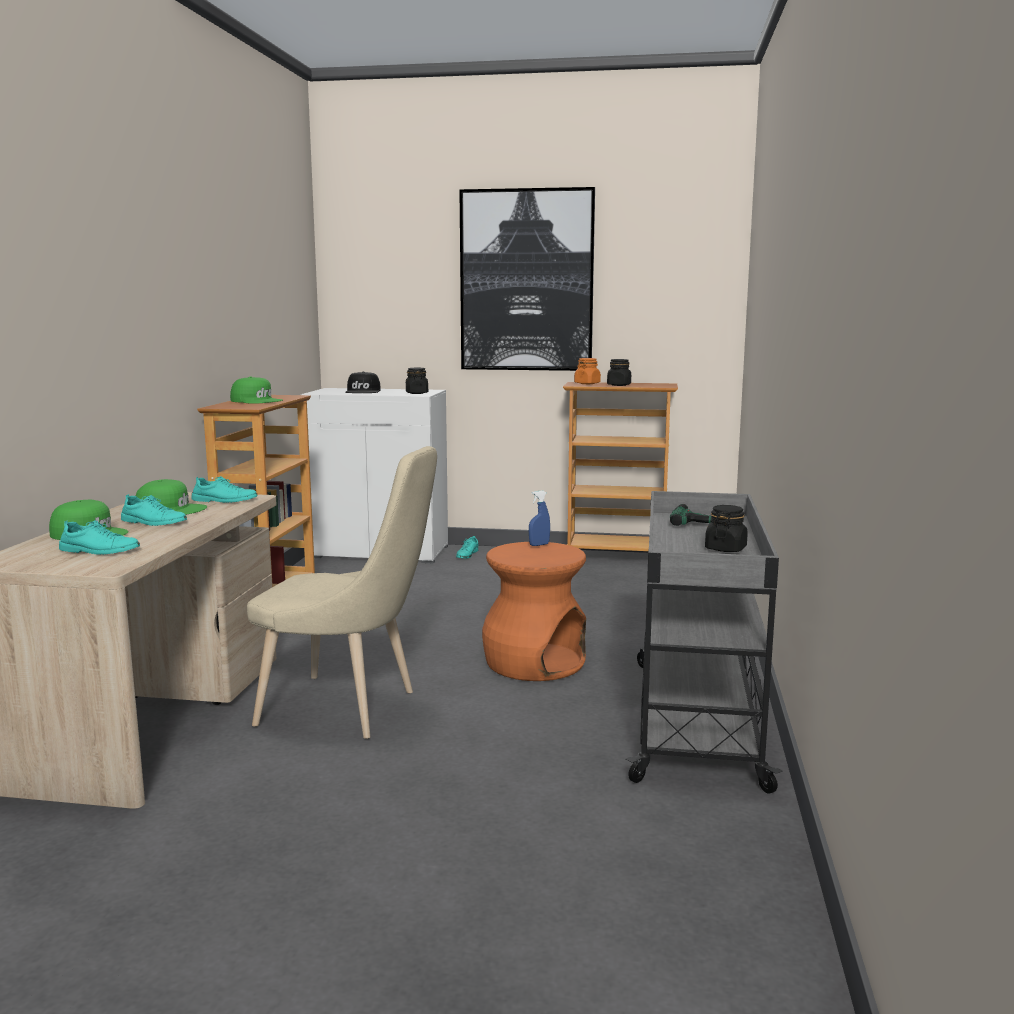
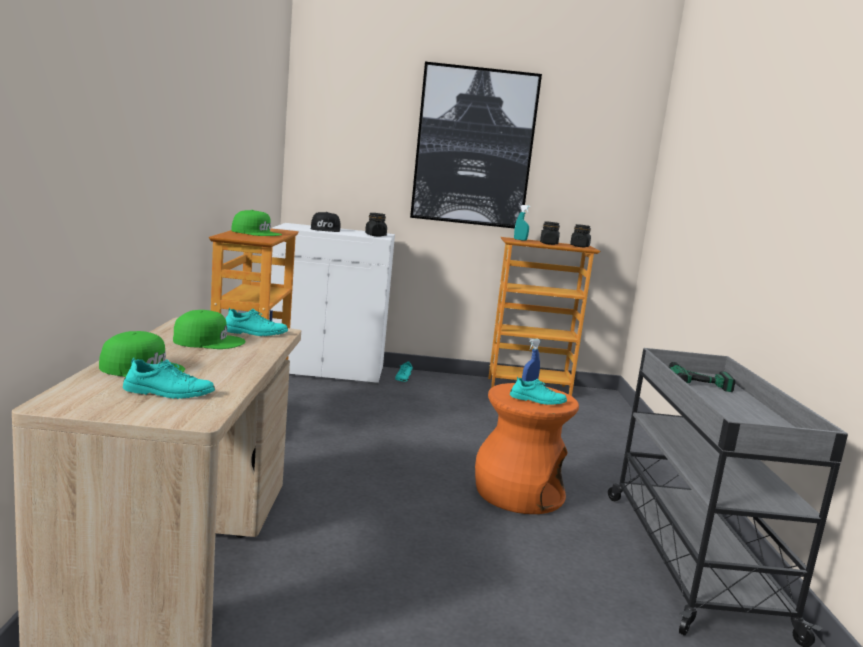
camera: 10 degrees left, 0 degrees up
turquoise shoe [121,494,187,526] -> turquoise shoe moved to [510,377,567,405]
beige chair [247,446,437,739] -> none
orange jar [574,358,601,384] -> turquoise spray bottle [514,205,530,241]
black jar [705,505,748,552] -> black jar moved to [570,224,591,247]

